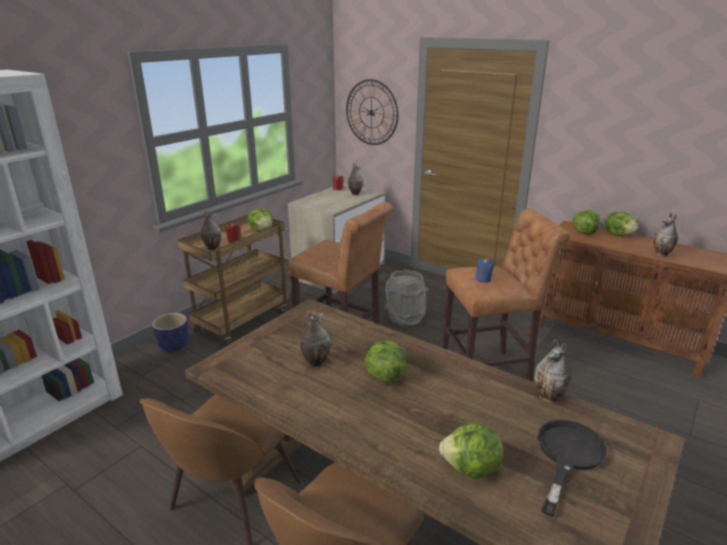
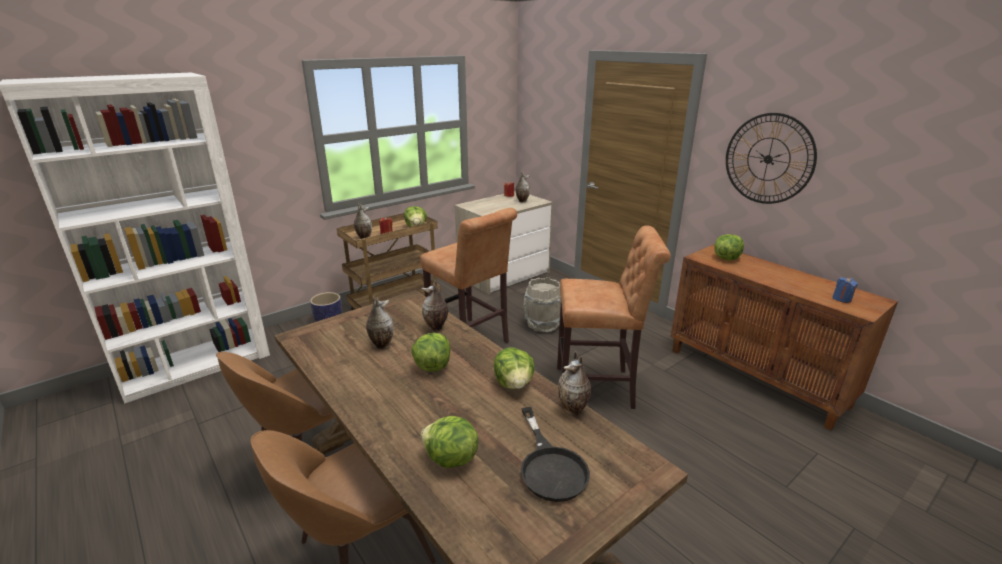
camera: 15 degrees right, 0 degrees up
wall clock [346,79,398,145] -> wall clock moved to [726,113,817,204]
blue candle [476,258,494,283] -> blue candle moved to [832,277,858,303]
black frying pan [538,420,607,517] -> black frying pan turned 120 degrees clockwise [521,407,590,502]
lettuce [605,211,637,236] -> lettuce moved to [494,348,534,389]
vase [653,212,678,257] -> vase moved to [421,279,448,331]

